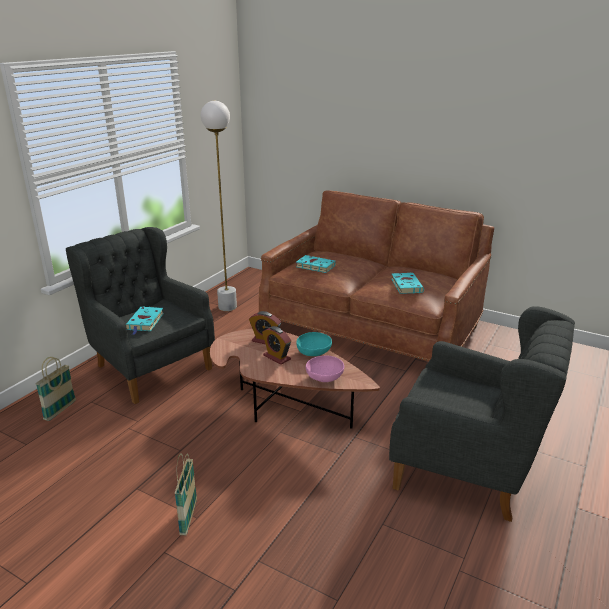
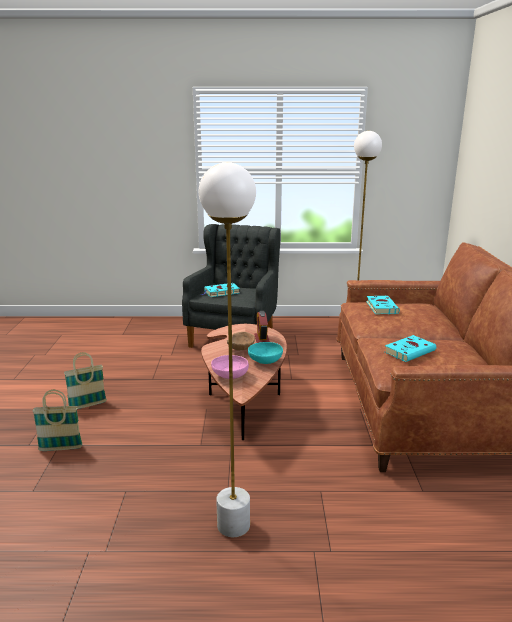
camera: 60 degrees right, 5 degrees down
basket [36,357,76,421] -> basket moved to [32,390,83,451]
alarm clock [262,326,291,365] -> brown bowl [227,332,255,351]
grey armchair [389,306,575,522] -> white floor lamp [198,162,256,537]

